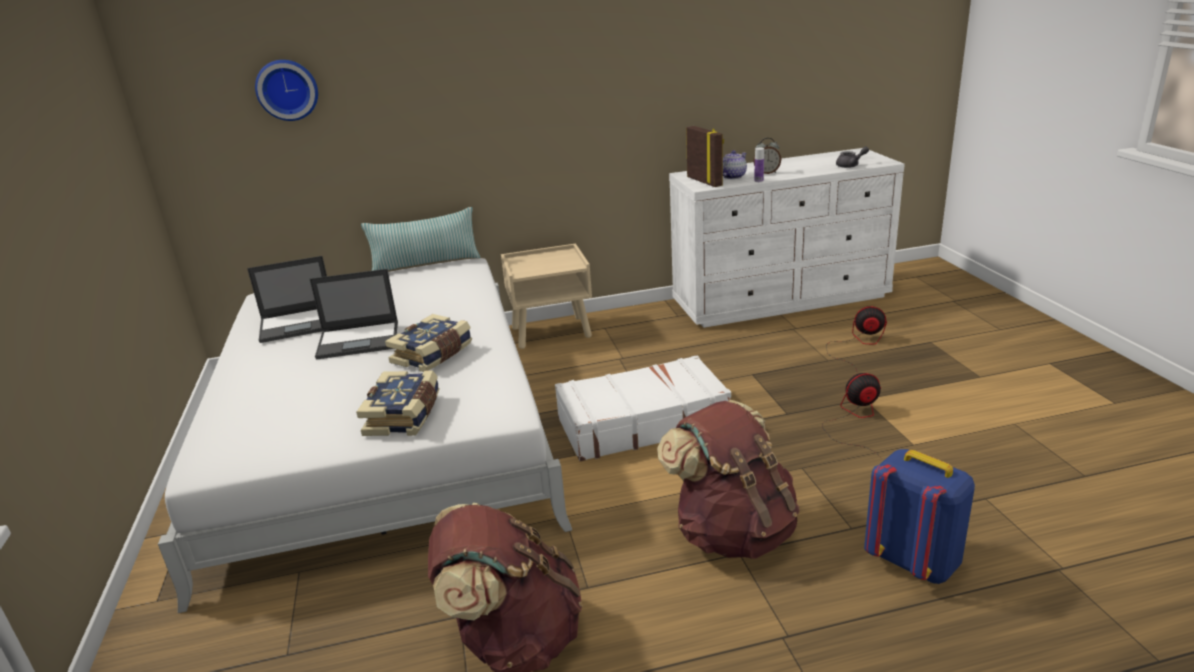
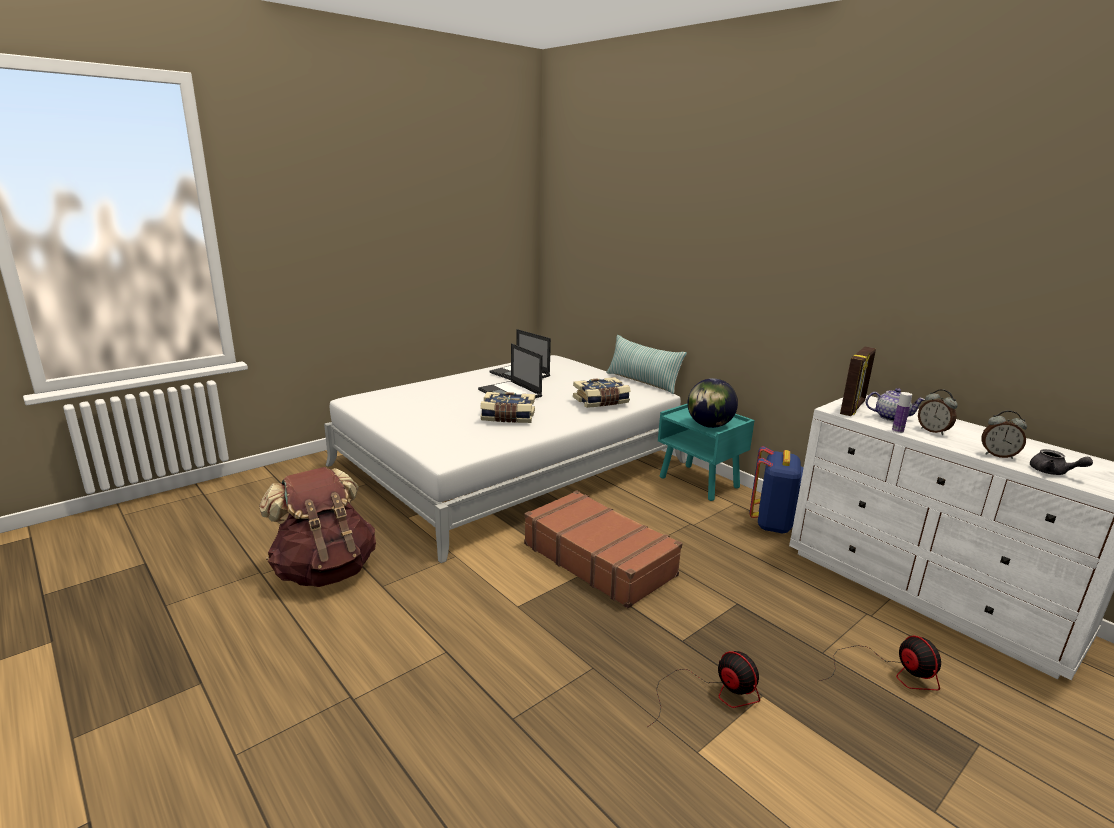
camera: 60 degrees right, 5 degrees down
wall clock [255,60,318,121] -> none
book [356,370,440,436] -> book moved to [573,377,631,408]
beige nightstand [501,243,592,349] -> turquoise nightstand [658,404,755,501]
white suitcase [555,355,731,461] -> brown suitcase [524,490,682,608]
brown backpack [657,400,800,559] -> none
blue backpack [864,449,975,584] -> blue backpack moved to [749,446,803,534]
none -> globe [687,378,738,428]
none -> alarm clock [981,410,1027,459]

